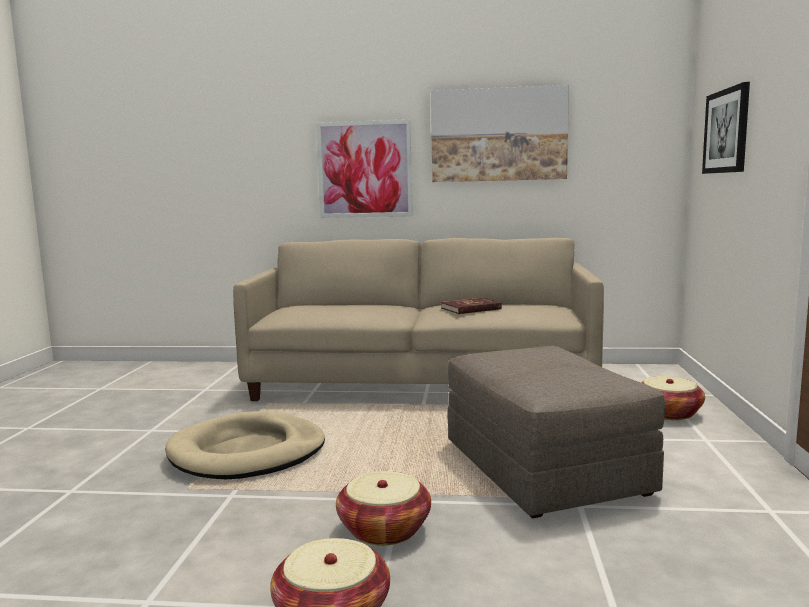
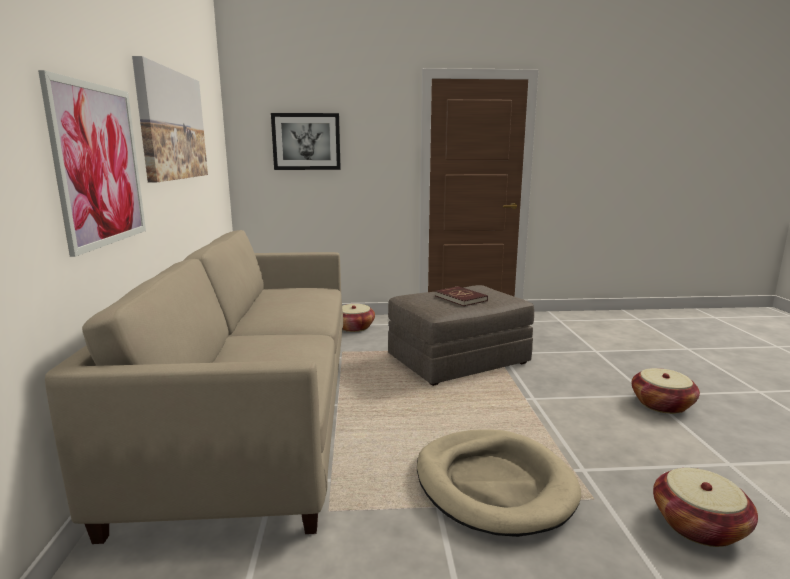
camera: 100 degrees left, 5 degrees up
basket [336,471,431,546] -> basket moved to [653,468,758,547]
red book [441,298,502,314] -> red book moved to [435,286,488,306]

